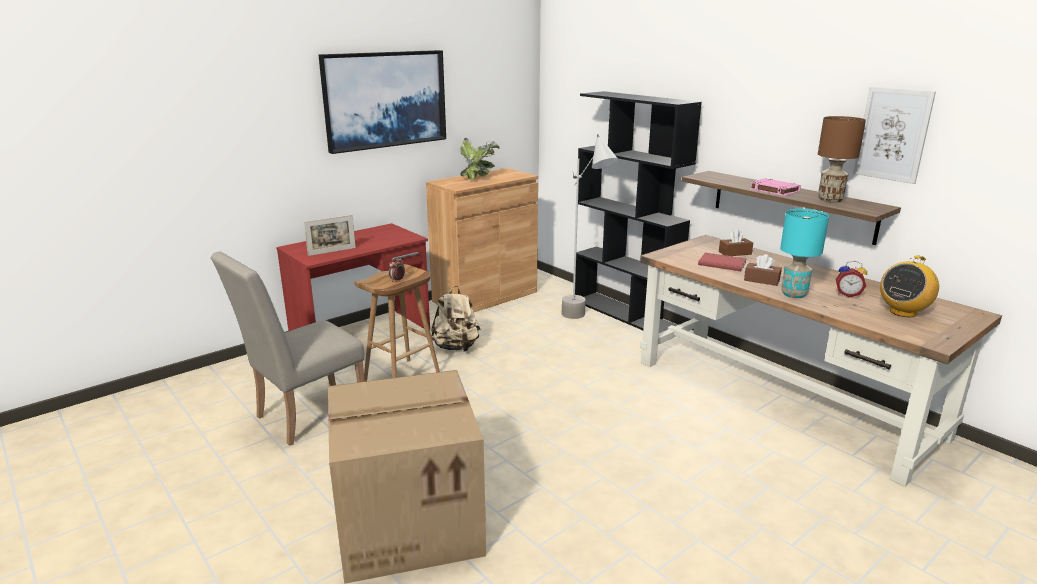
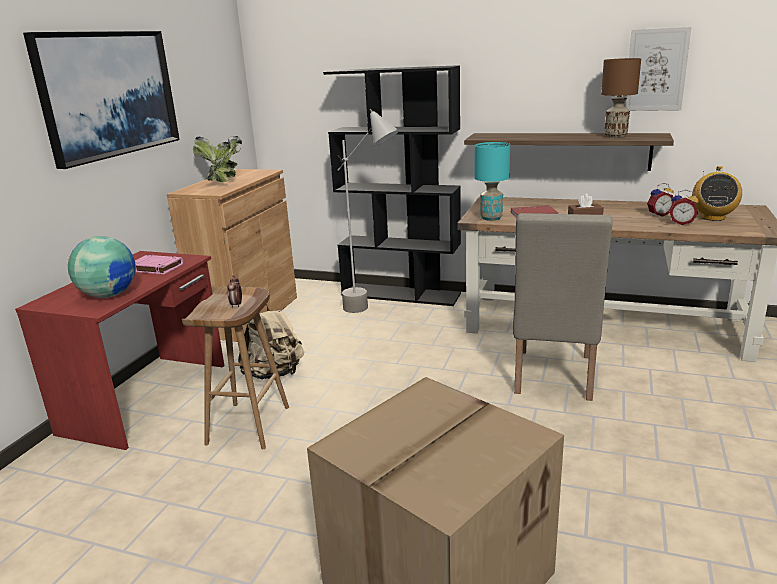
camera: 30 degrees left, 0 degrees up
beige chair [211,252,365,446] -> beige chair moved to [513,213,612,401]
picture frame [304,215,356,256] -> globe [68,236,136,298]
brown tissue box [719,229,753,256] -> none
pink book [750,178,801,196] -> pink book moved to [135,255,183,274]
turquoise table lamp [780,209,829,298] -> turquoise table lamp moved to [475,142,510,221]
none -> alarm clock [669,190,699,225]

